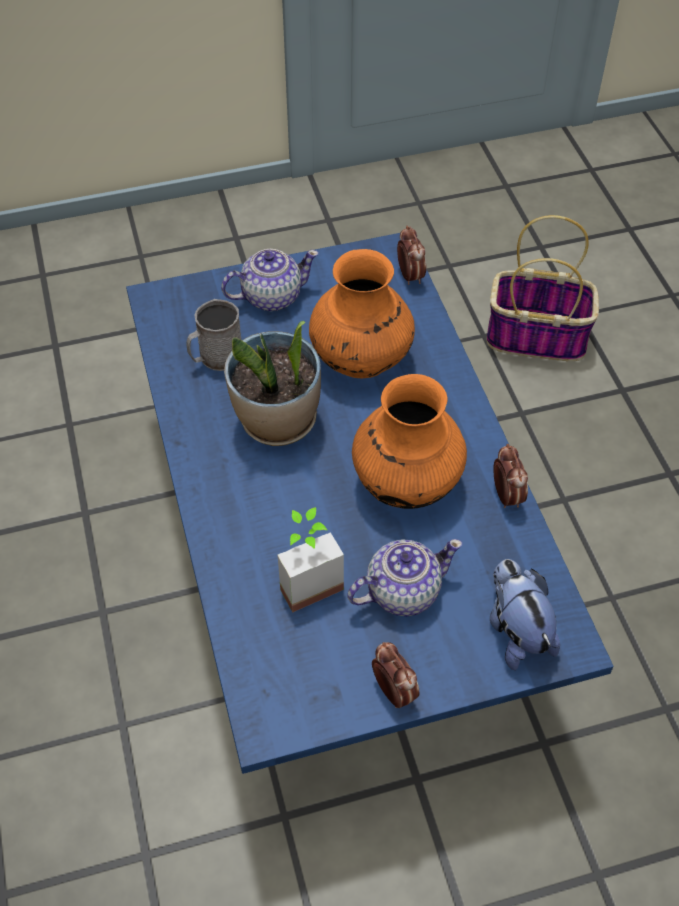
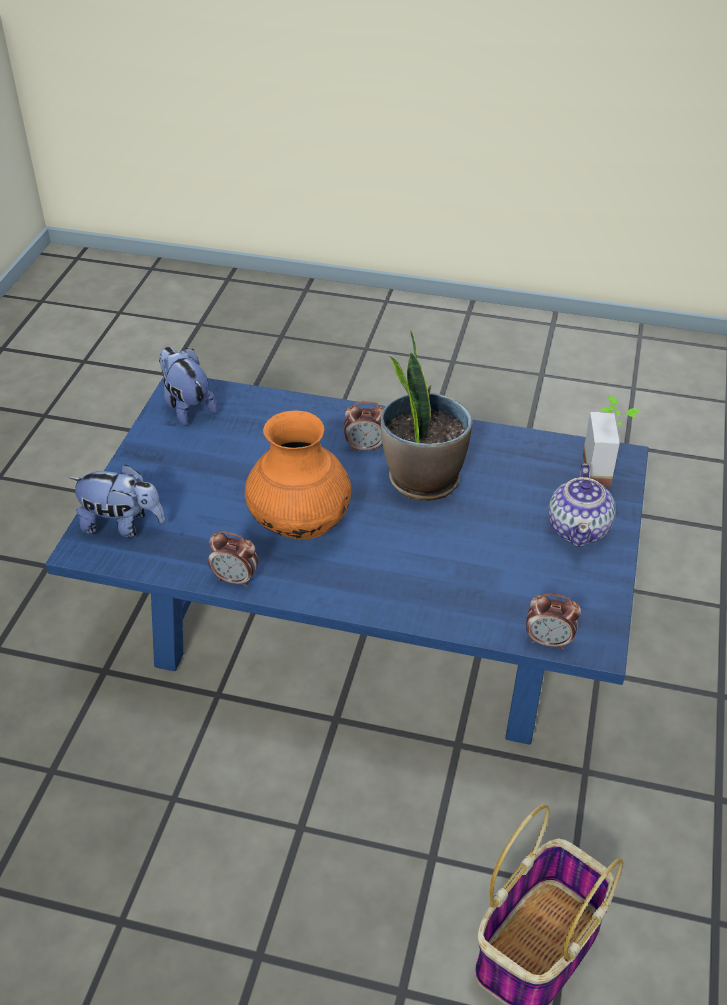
camera: 120 degrees right, 10 degrees down
grey mug [186,299,241,371] -> none
potted plant [277,507,344,612] -> potted plant moved to [583,396,641,487]
orange vase [309,249,415,378] -> none
teapot [348,539,462,616] -> none
alarm clock [372,642,419,708] -> alarm clock moved to [344,401,385,451]
none -> plush toy [159,347,218,425]

